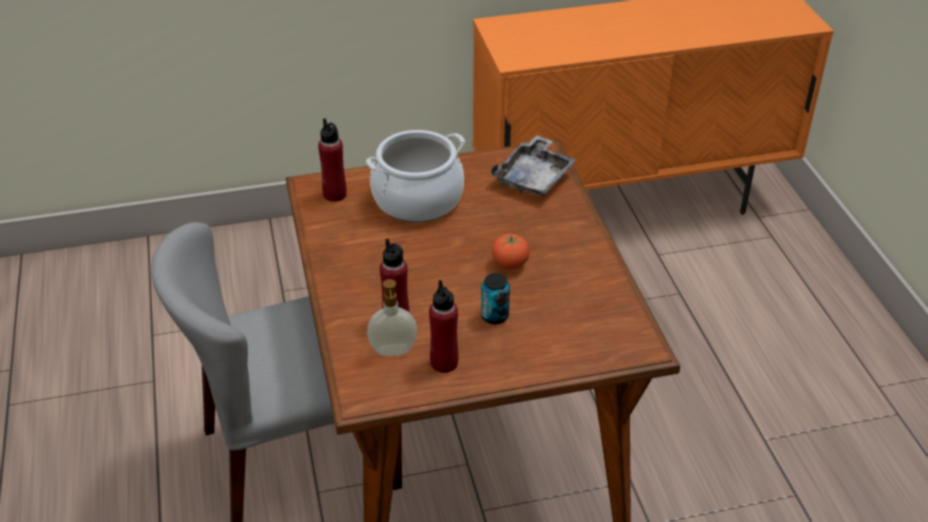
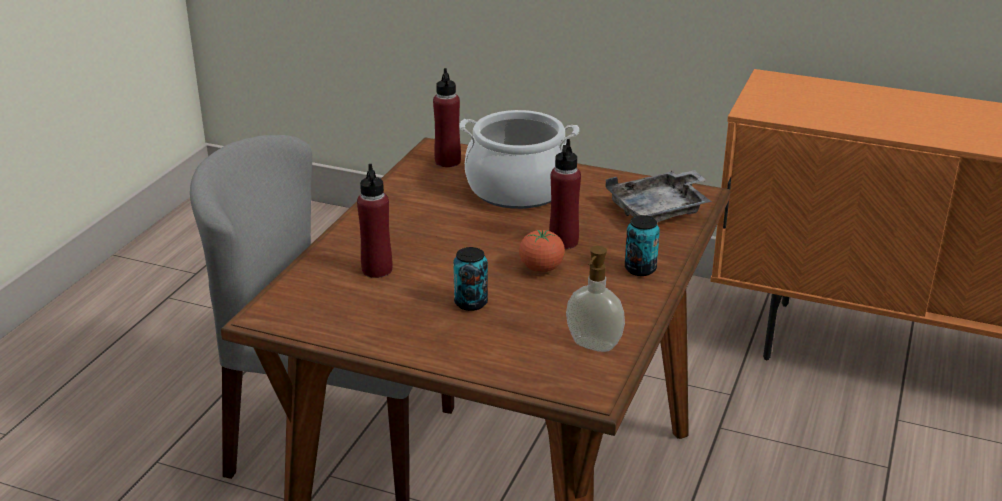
camera: 35 degrees right, 10 degrees down
soap dispenser [367,279,417,356] -> soap dispenser moved to [566,246,625,352]
red bottle [429,280,458,373] -> red bottle moved to [549,139,581,249]
none -> can [625,215,660,276]

